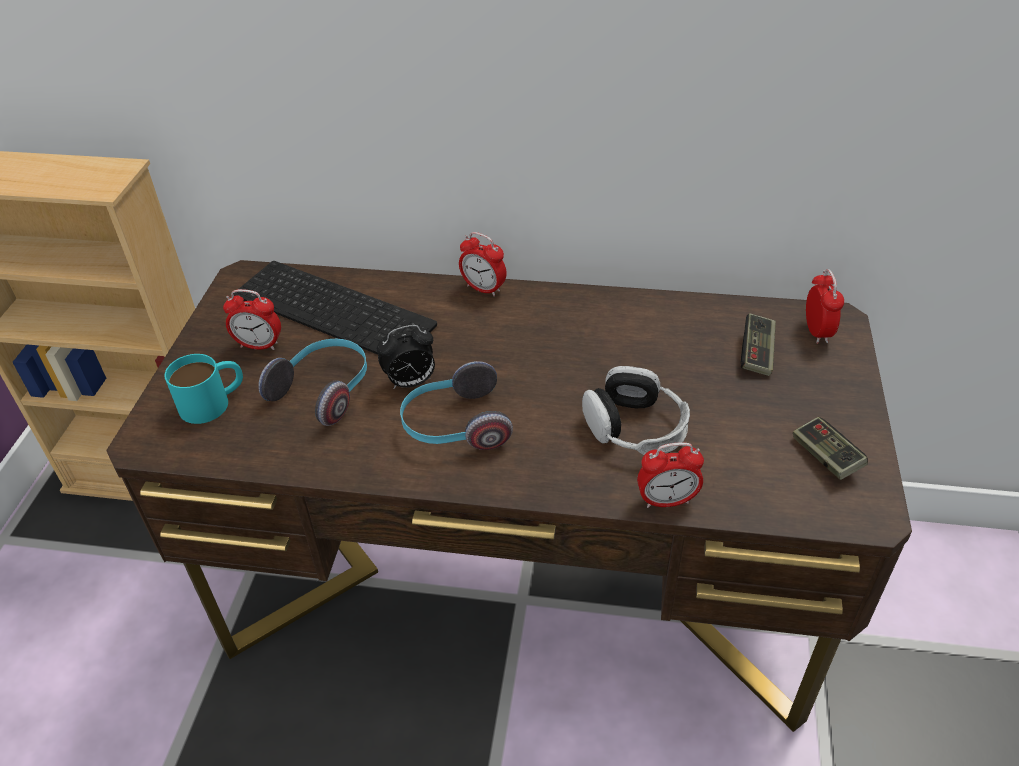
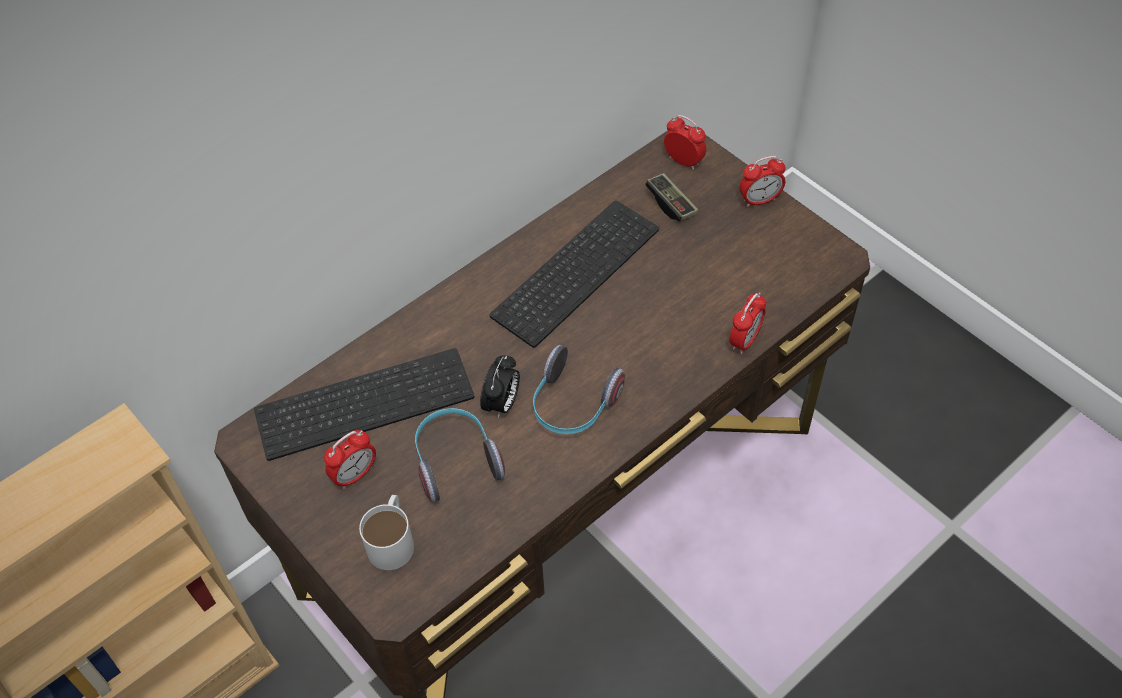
camera: 50 degrees left, 10 degrees up
turquoise mug [164,354,243,424] -> white mug [359,495,414,570]
alarm clock [459,232,506,296] -> alarm clock moved to [740,156,786,207]
headphones [582,366,690,455] -> none
game controller [793,417,868,480] -> none
none -> keyboard [490,200,659,348]

